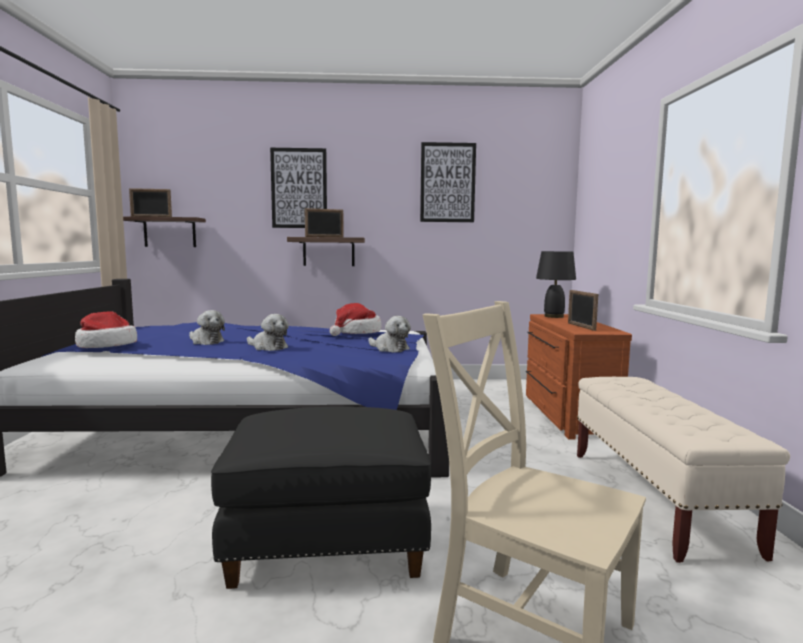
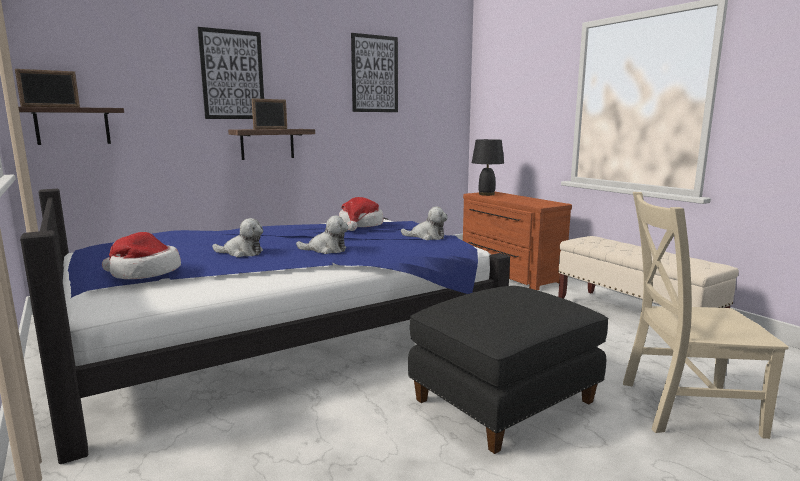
camera: 30 degrees left, 5 degrees up
picture frame [568,290,598,331] -> none

